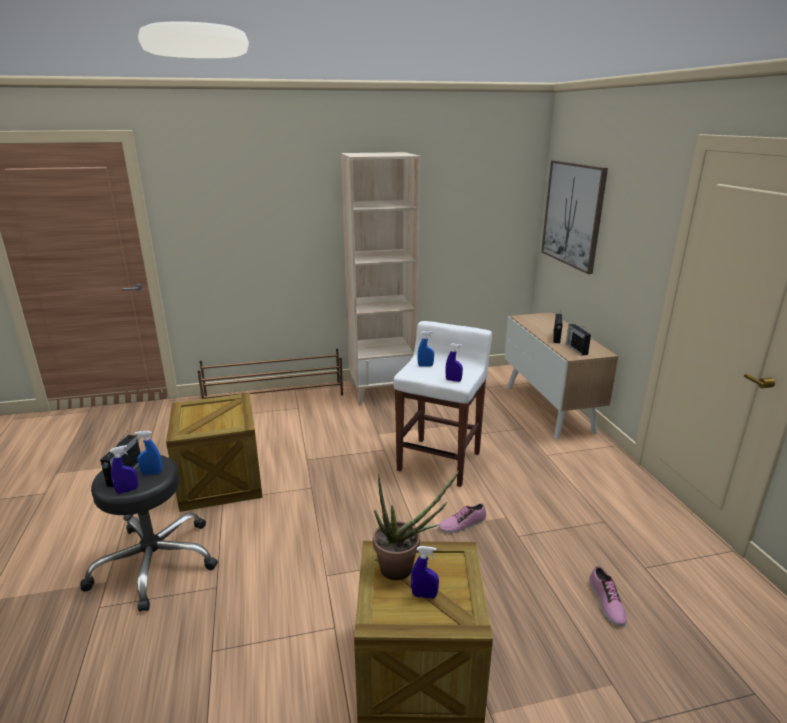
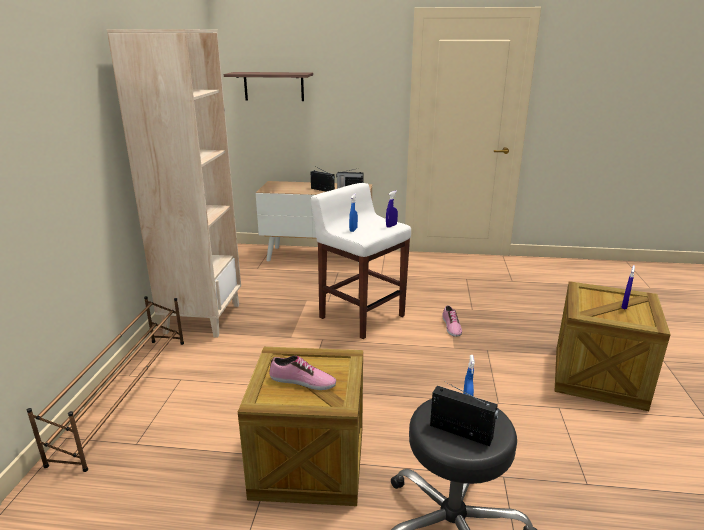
camera: 70 degrees left, 0 degrees up
blue spray bottle [110,445,138,494] -> none
potted plant [373,471,459,580] -> none
picture [541,160,608,274] -> shelf [224,72,313,101]
shoe [589,566,627,627] -> shoe moved to [269,356,336,390]

